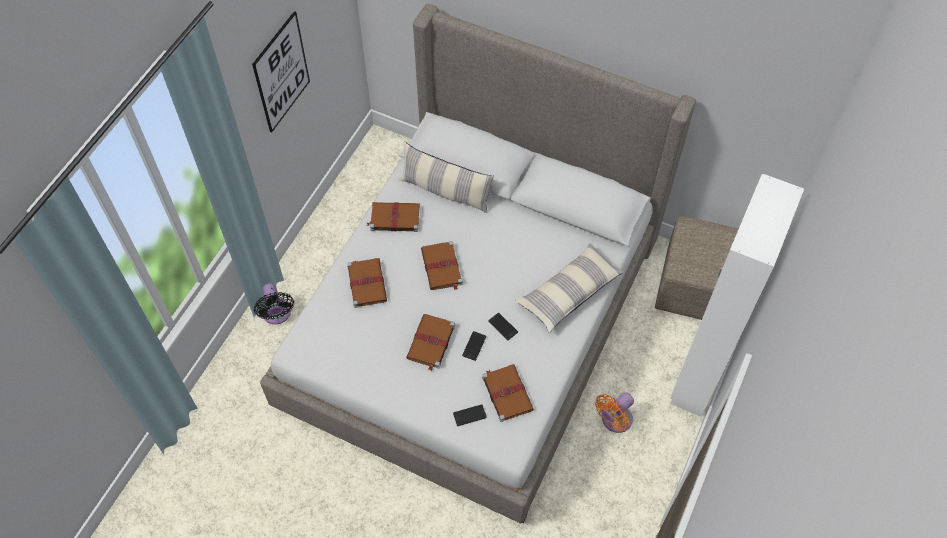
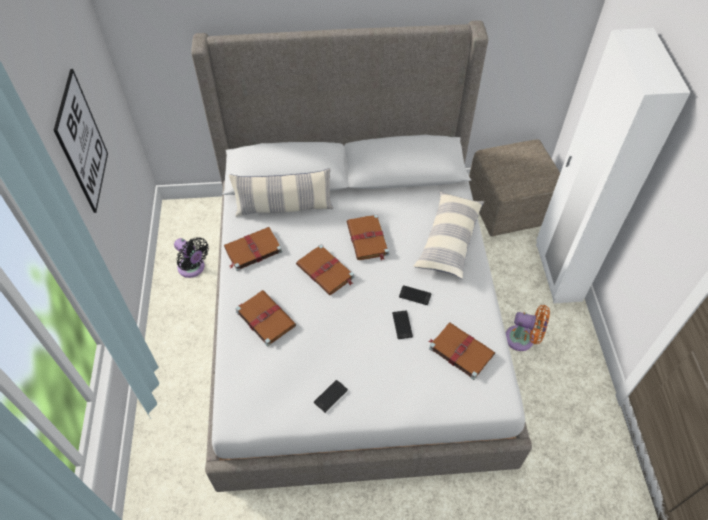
camera: 30 degrees left, 5 degrees down
black fan [254,283,294,325] -> black fan moved to [174,237,209,278]
brown book [406,314,455,371] -> brown book moved to [346,214,389,260]
phone [453,404,487,426] -> phone moved to [314,380,348,413]
orange fan [595,393,634,433] -> orange fan turned 90 degrees counterclockwise [506,305,550,351]

